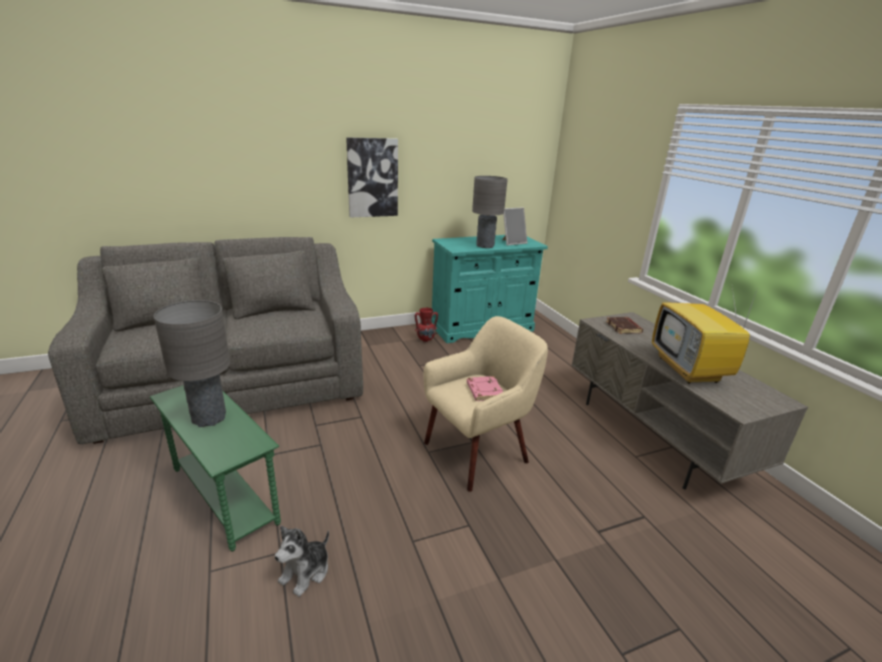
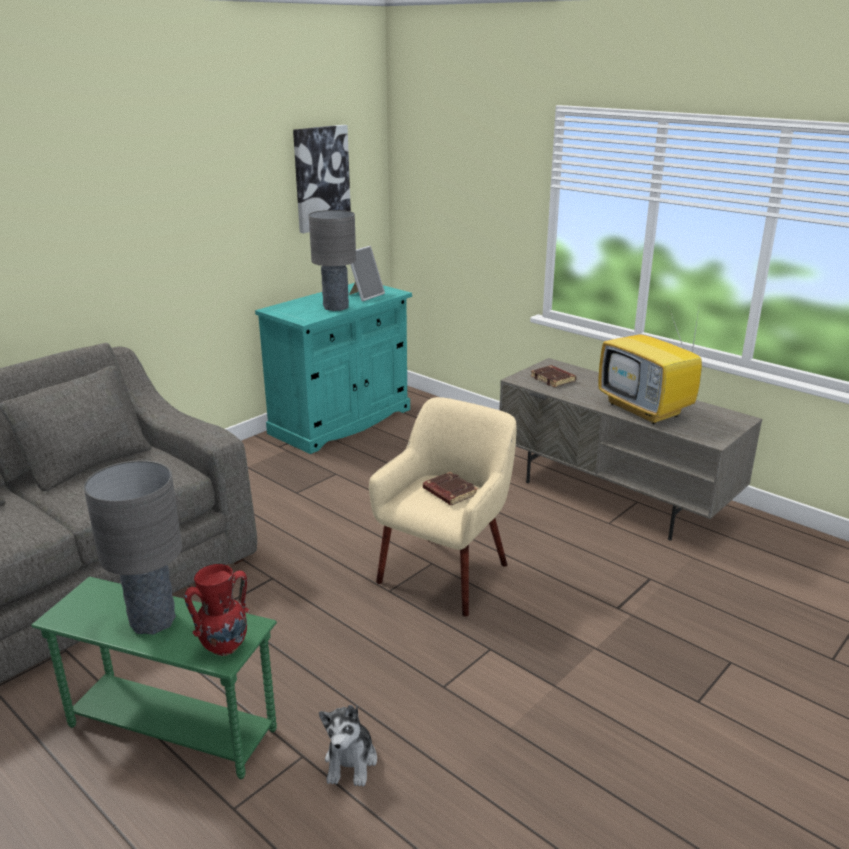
camera: 25 degrees left, 0 degrees up
picture [346,138,398,218] -> picture moved to [293,125,351,233]
red vase [415,308,438,342] -> red vase moved to [185,564,249,656]
pink book [467,376,503,401] -> brown book [423,472,478,505]

